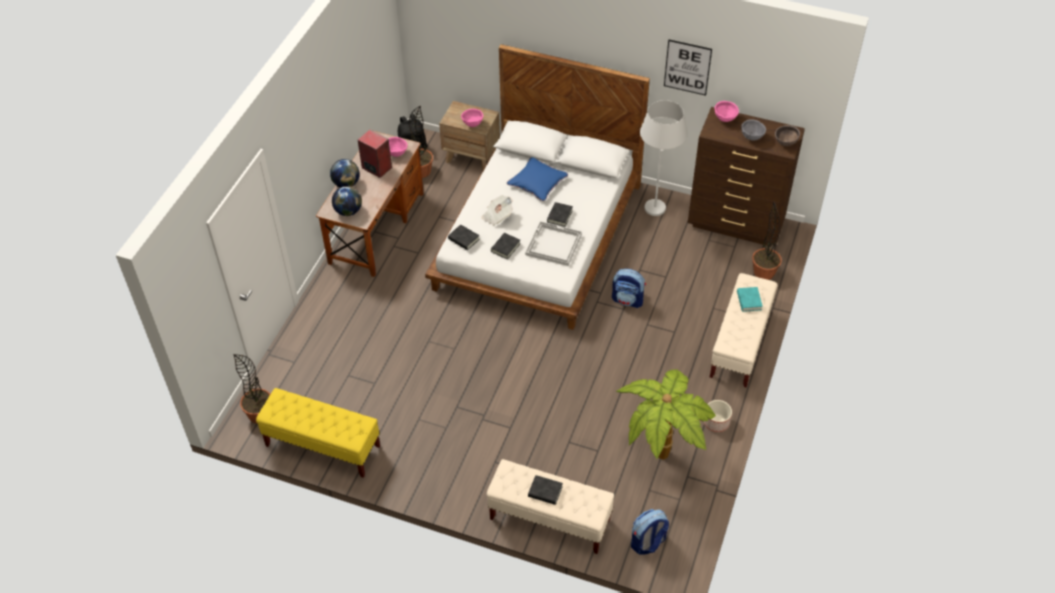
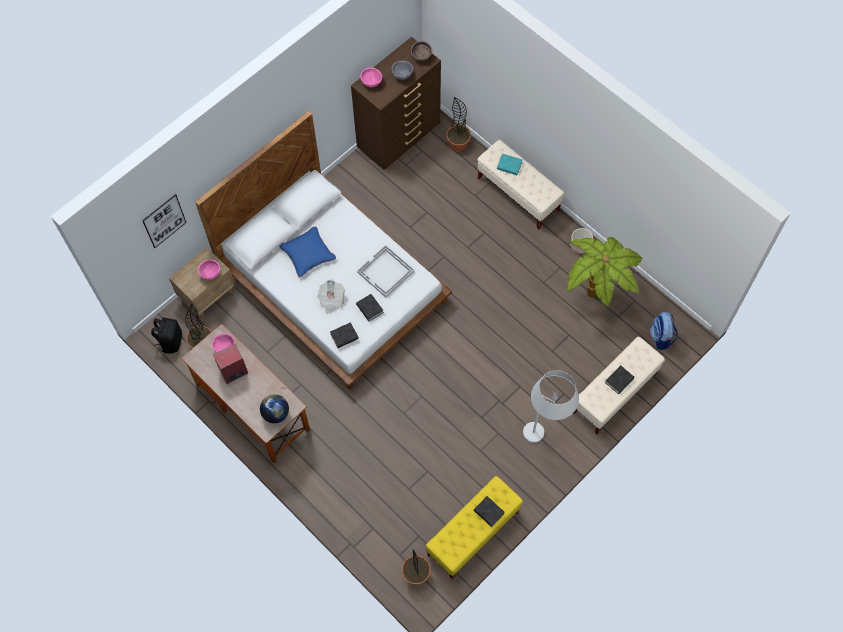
camera: 65 degrees left, 15 degrees up
globe [330,159,360,188] -> none
black book [547,202,573,227] -> black book moved to [474,496,505,527]
backpack [612,269,646,308] -> none
white floor lamp [640,100,687,216] -> white floor lamp moved to [523,370,579,443]
picture [664,40,712,96] -> picture moved to [142,194,187,248]

